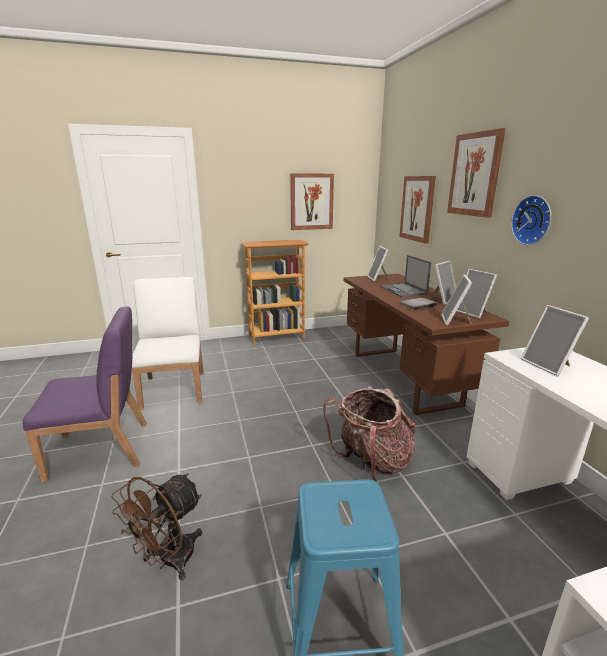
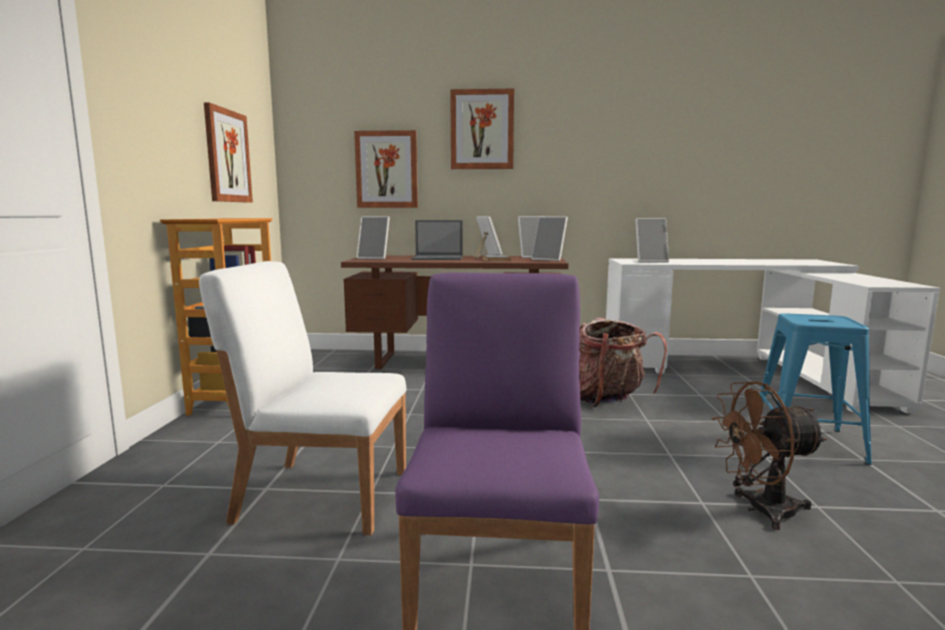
camera: 70 degrees left, 10 degrees down
brown fan [111,473,202,580] -> brown fan turned 120 degrees clockwise [711,381,827,530]
wall clock [511,195,551,245] -> none

